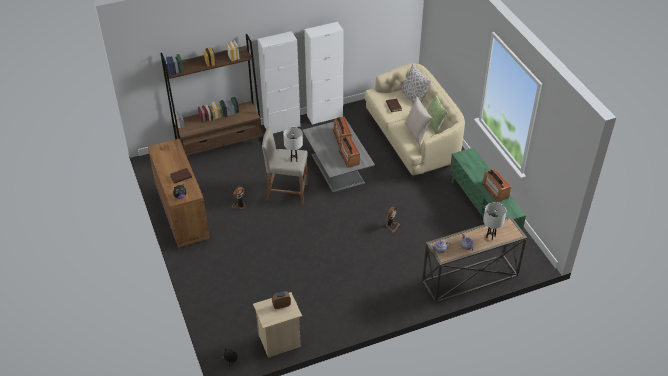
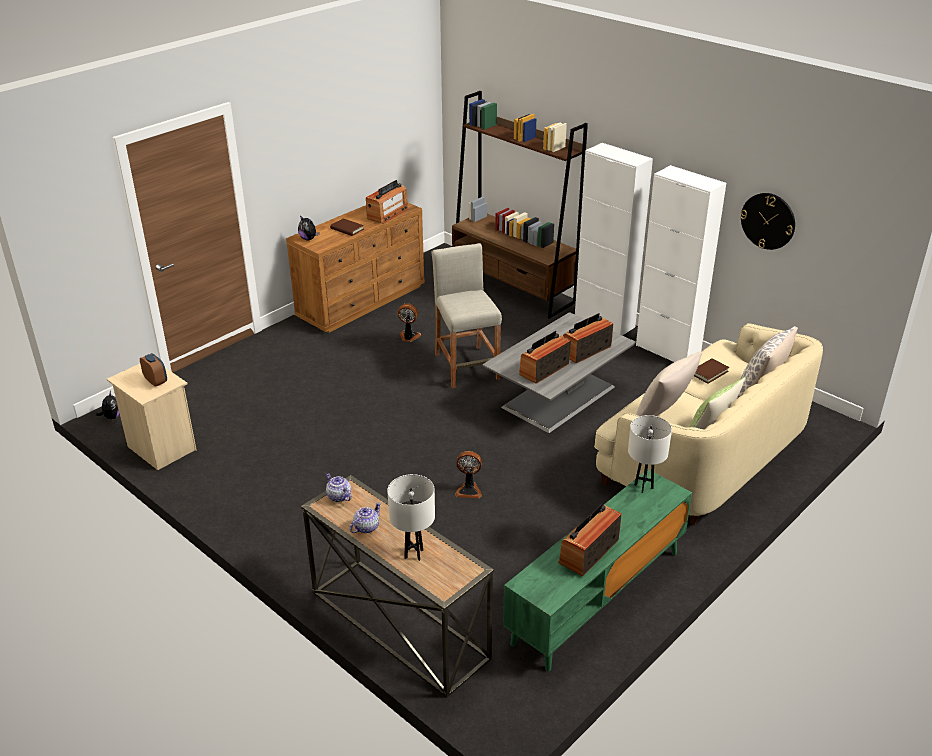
camera: 65 degrees right, 10 degrees down
white table lamp [283,127,303,162] -> white table lamp moved to [628,415,672,493]
none -> radio [366,180,408,224]
none -> wall clock [740,193,795,250]

